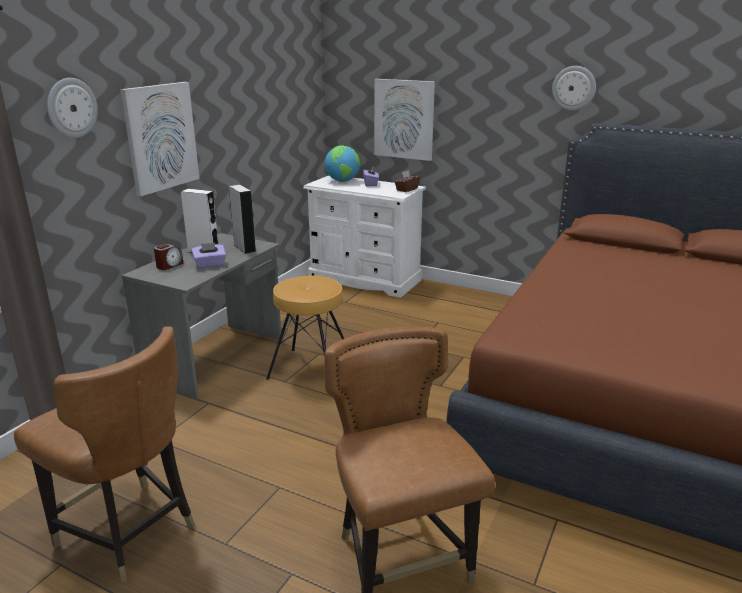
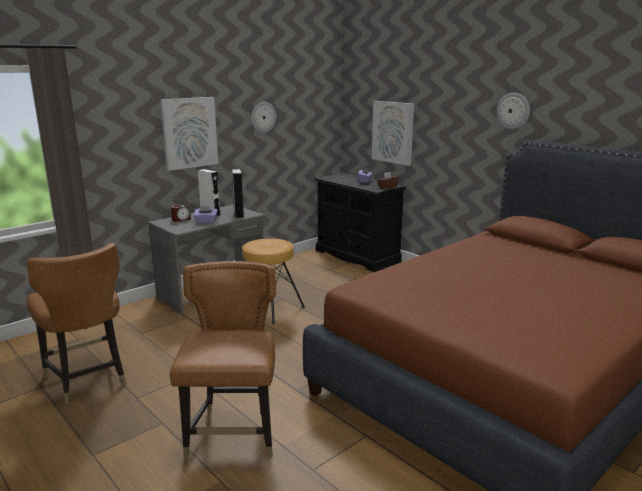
camera: 20 degrees right, 5 degrees down
wall clock [47,78,98,138] -> wall clock moved to [251,102,276,133]
white dresser [304,176,426,298] -> black dresser [315,173,406,272]
globe [325,145,360,182] -> none

